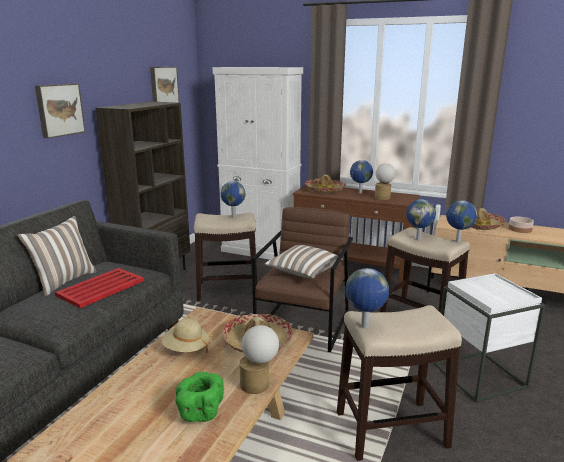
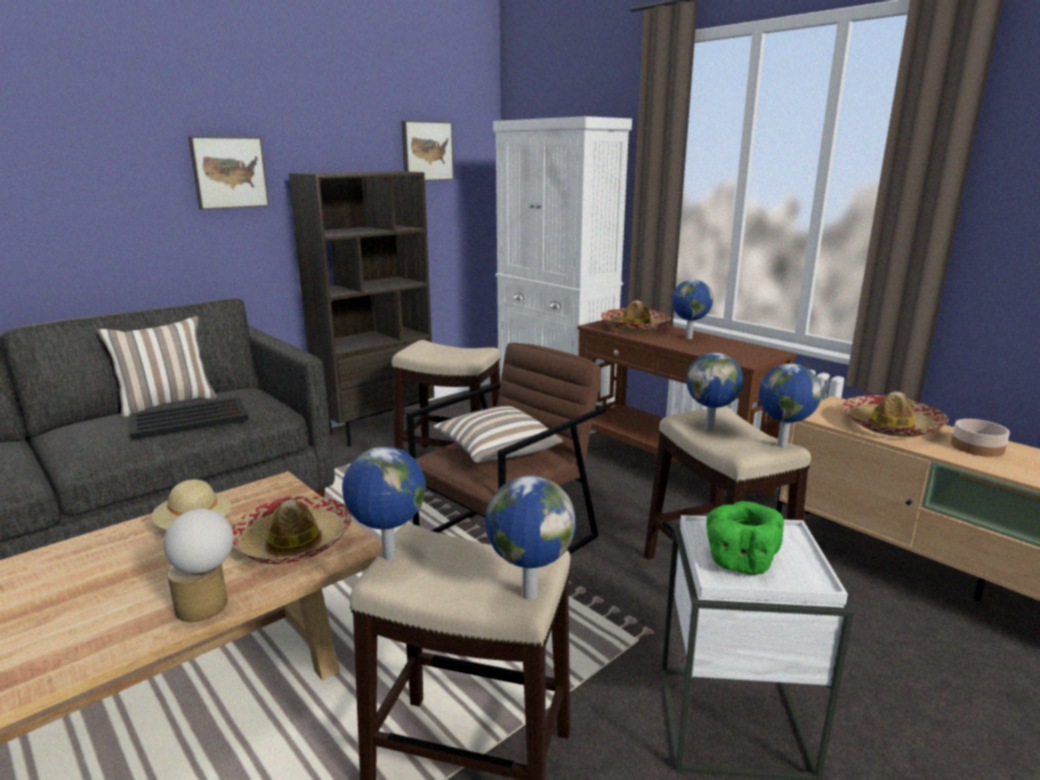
camera: 25 degrees right, 0 degrees up
red tray [55,268,144,308] -> black tray [130,397,249,440]
green bowl [175,372,224,422] -> green bowl moved to [706,501,784,575]
globe [221,181,246,217] -> globe moved to [485,476,576,600]
table lamp [375,163,396,200] -> none

